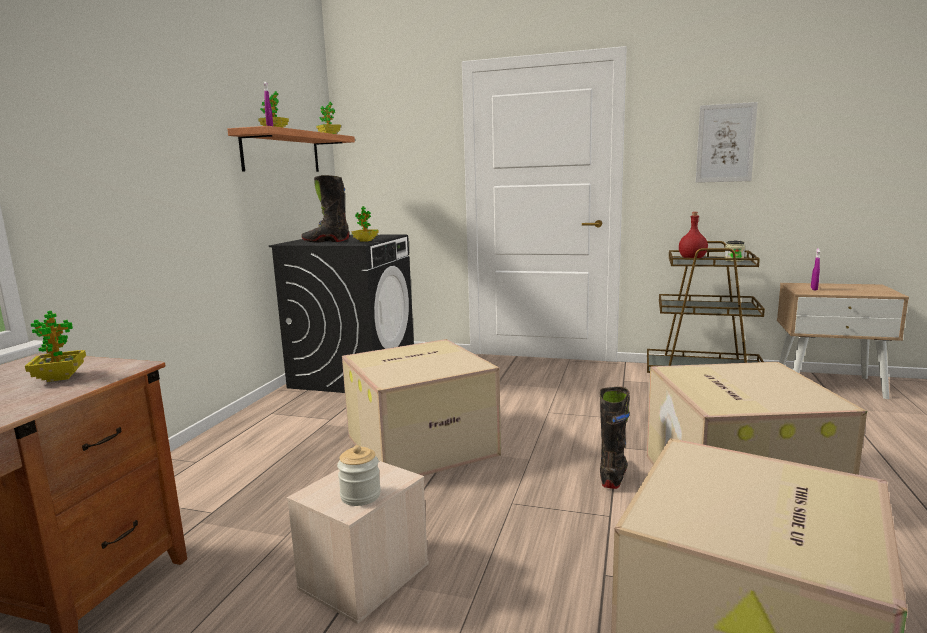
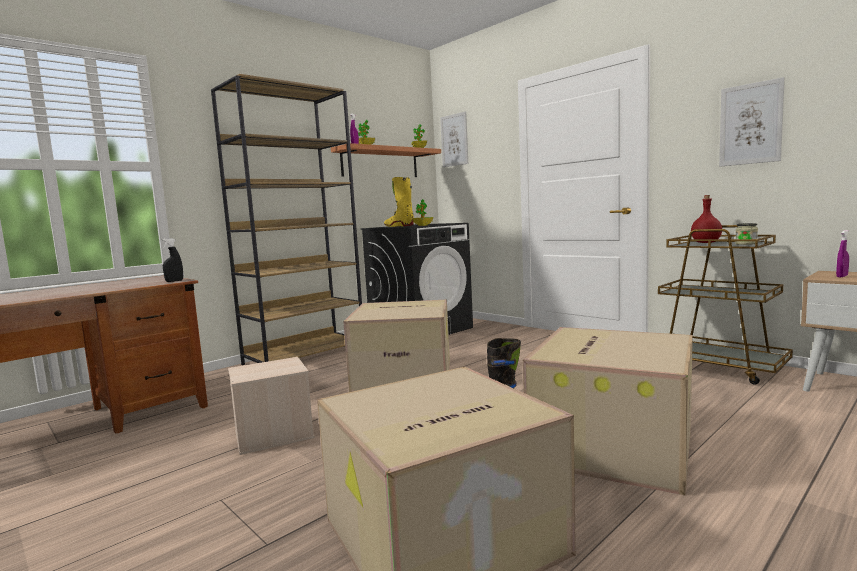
camera: 30 degrees right, 5 degrees down
potted plant [25,311,86,382] -> none
black boot [301,175,349,243] -> yellow boot [384,177,414,227]
jar [337,445,381,506] -> none
none -> black spray bottle [162,238,183,282]
none -> brown bookcase [211,74,362,365]
none -> picture [440,112,468,167]

